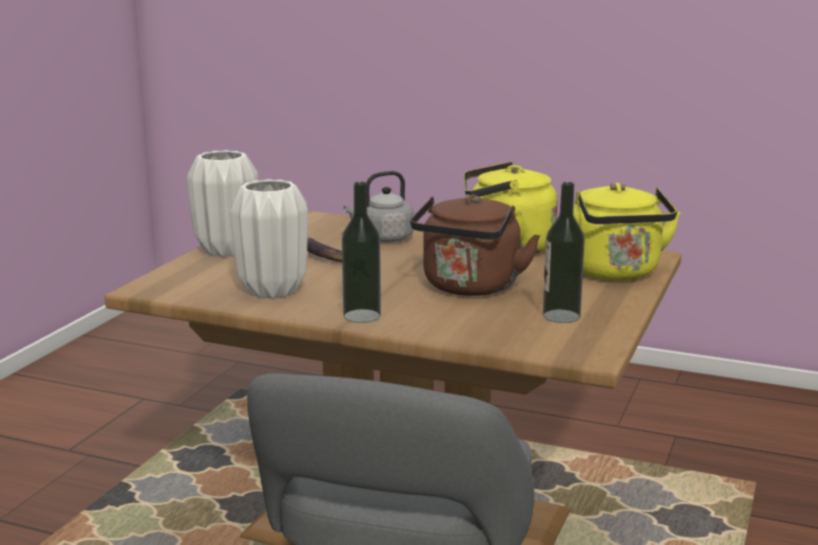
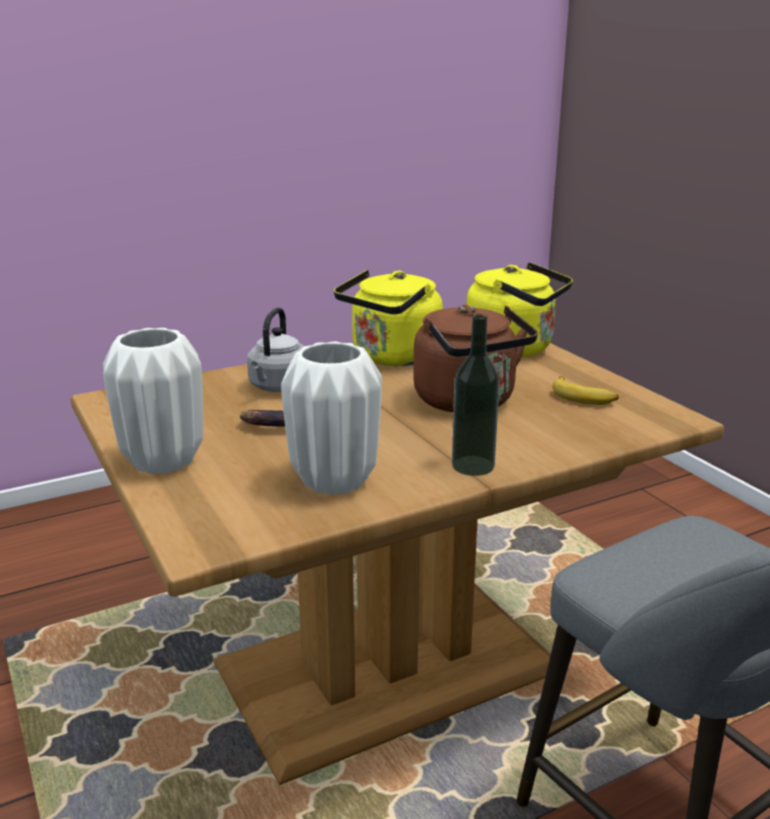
camera: 50 degrees left, 5 degrees up
bottle [543,182,585,323] -> banana [552,376,619,405]

